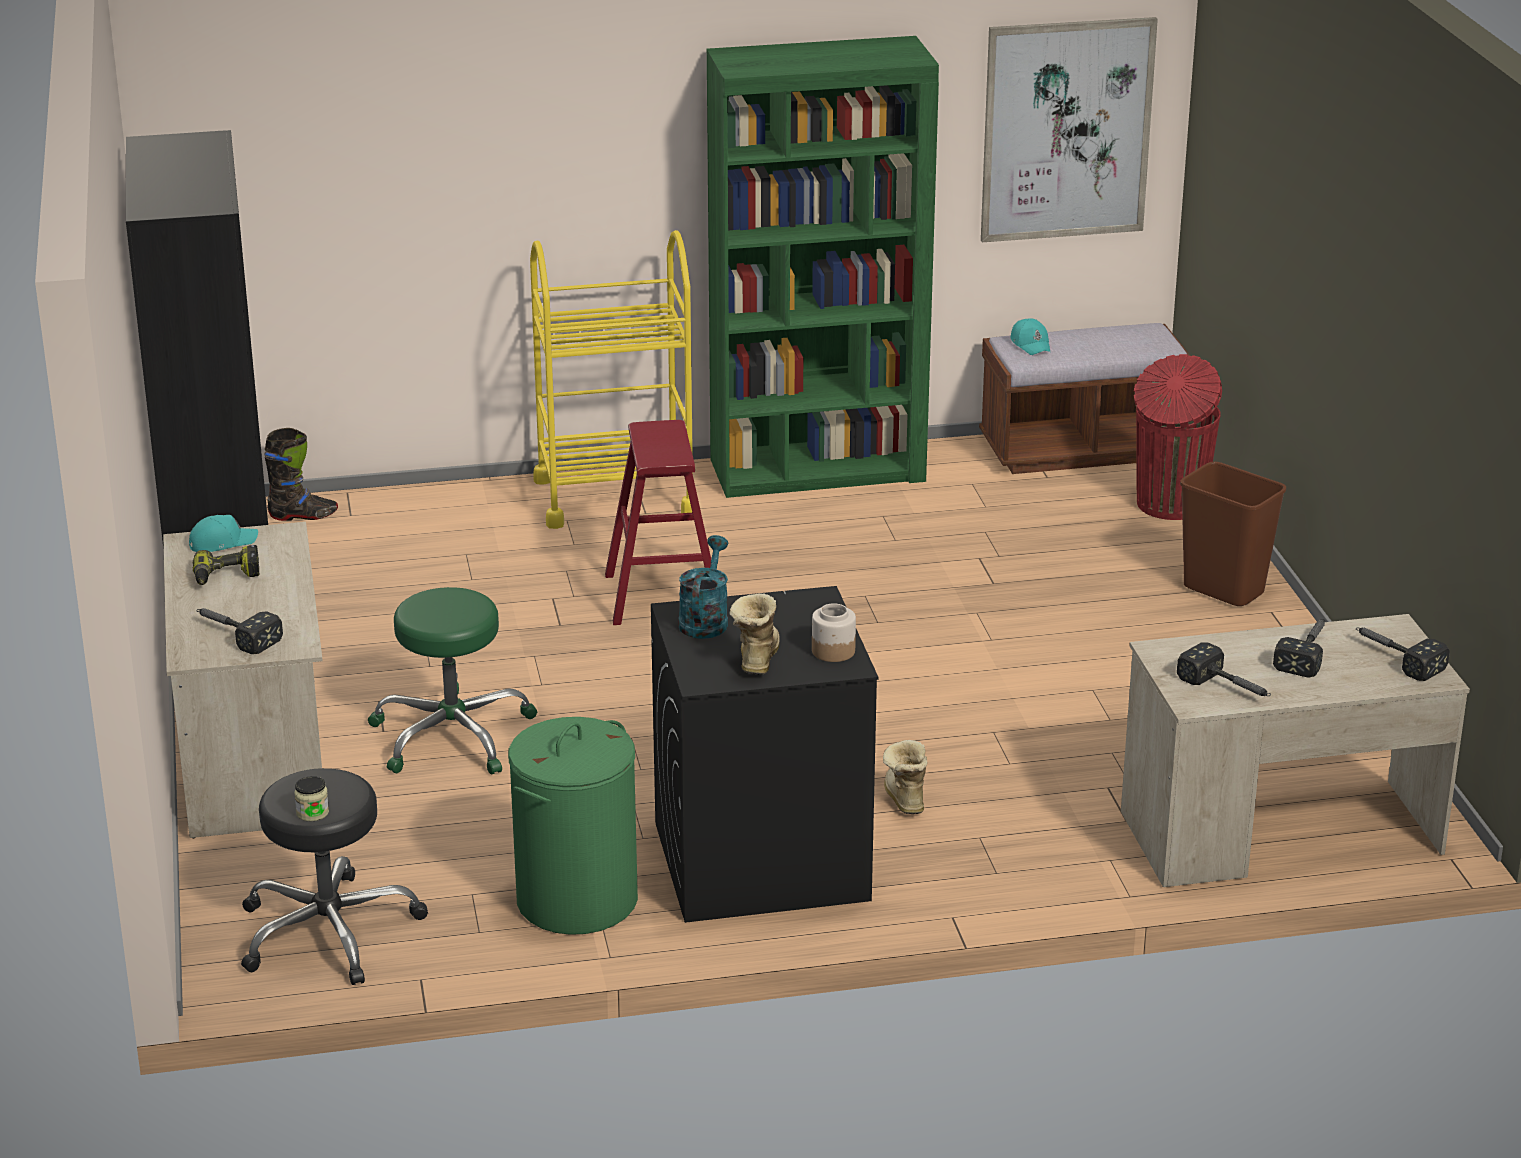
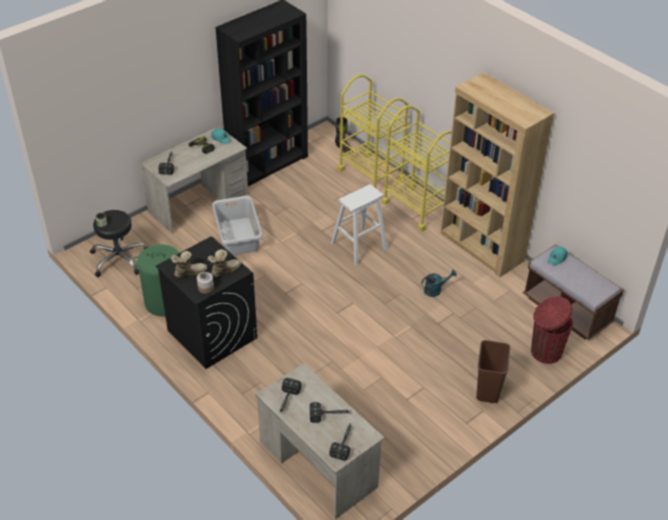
camera: 60 degrees right, 15 degrees up
green stool [368,587,537,774] -> grey laundry basket [212,196,263,255]
red stool [605,420,711,625] -> white stool [331,184,388,266]
turquoise watering can [678,535,728,639] -> turquoise watering can moved to [421,270,457,297]
green bookcase [707,36,939,498] -> brown bookcase [440,72,554,277]
boot [883,740,927,814] -> boot moved to [208,249,241,278]
picture [981,17,1158,242] -> none
none -> yellow cart [337,74,408,190]

